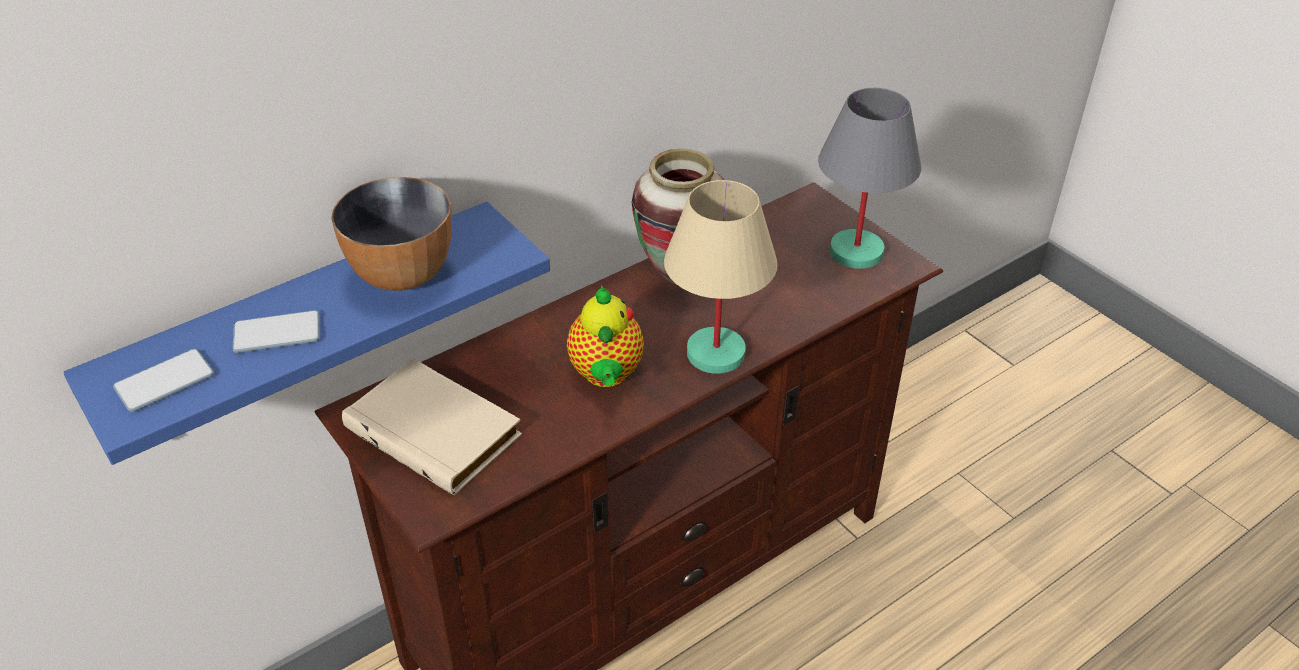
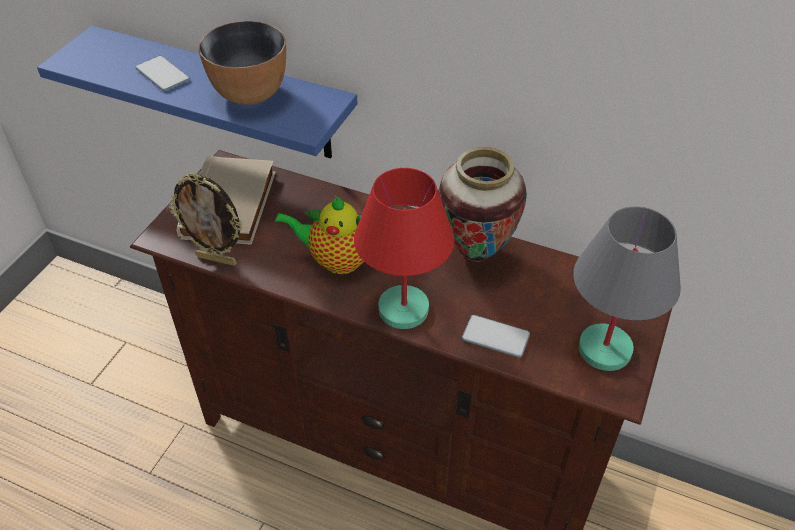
camera: 60 degrees right, 5 degrees up
phone [113,349,214,412] -> phone moved to [462,315,530,358]
teapot [567,285,644,387] -> teapot turned 45 degrees clockwise [275,196,364,274]
beige table lamp [664,180,778,374] -> red table lamp [354,168,455,329]
none -> picture frame [169,173,243,266]

